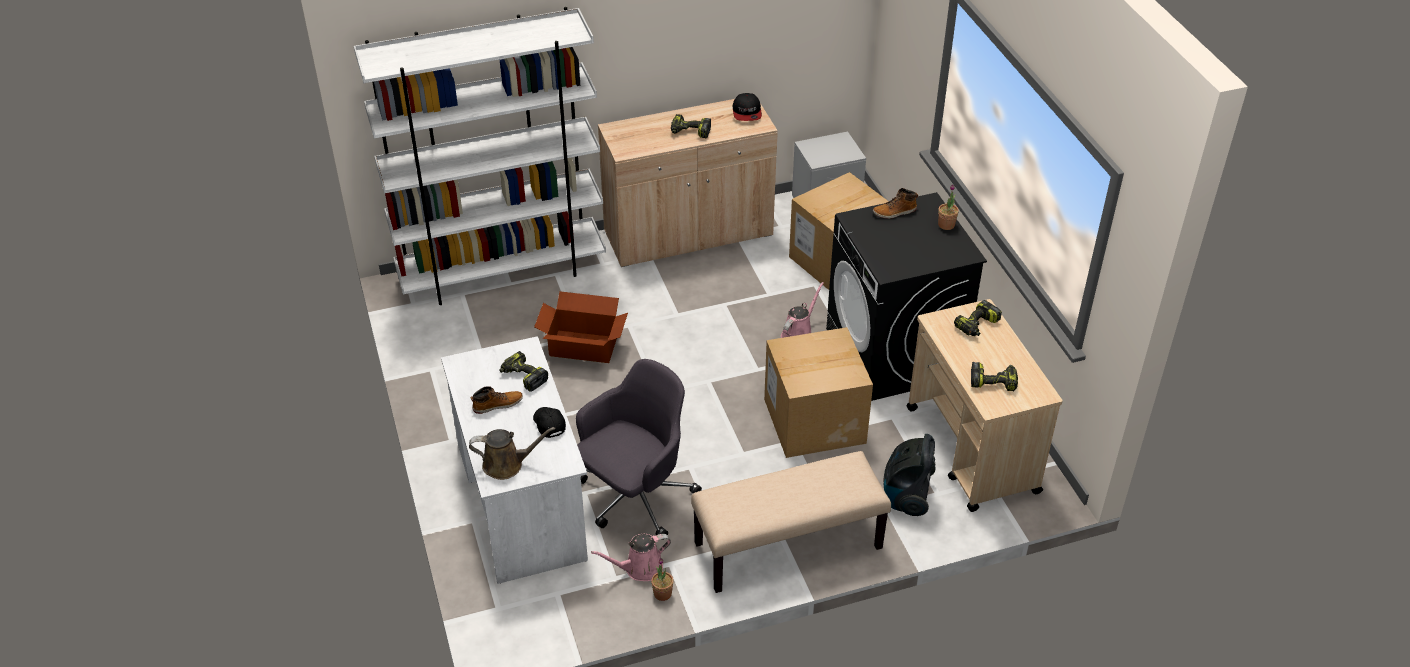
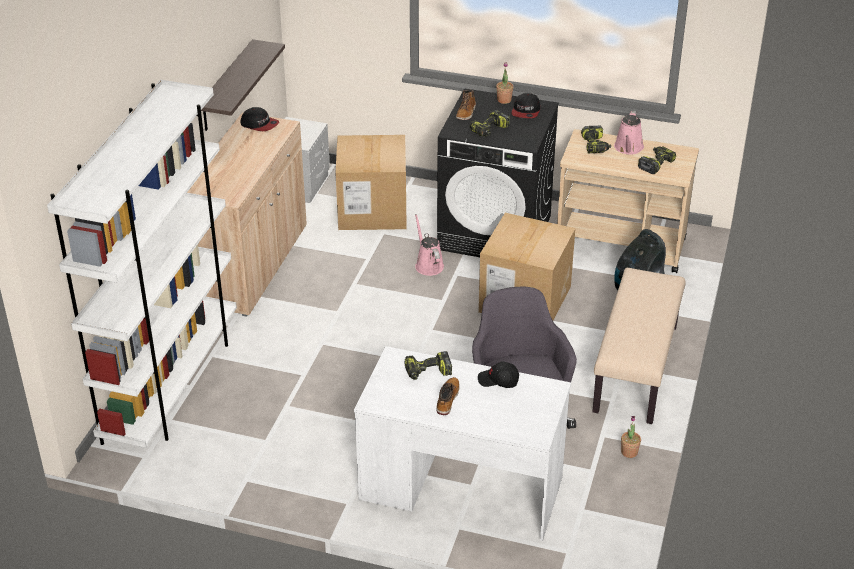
camera: 55 degrees left, 5 degrees down
brown watering can [469,427,555,480] -> none
cardboard box [534,291,628,363] -> none
pink watering can [591,534,671,581] -> pink watering can moved to [614,111,644,155]
power drill [671,114,711,138] -> power drill moved to [470,110,510,137]
none -> shelf [201,39,285,131]
none -> cap [511,93,540,118]

